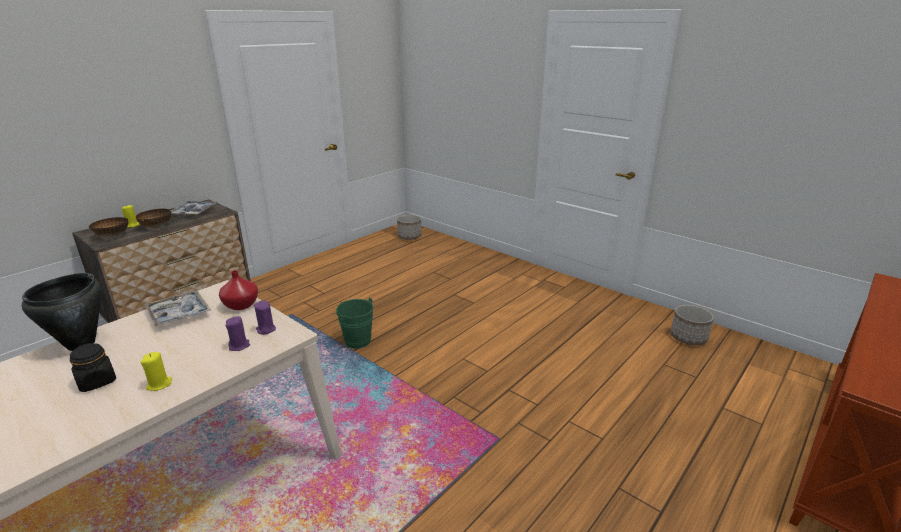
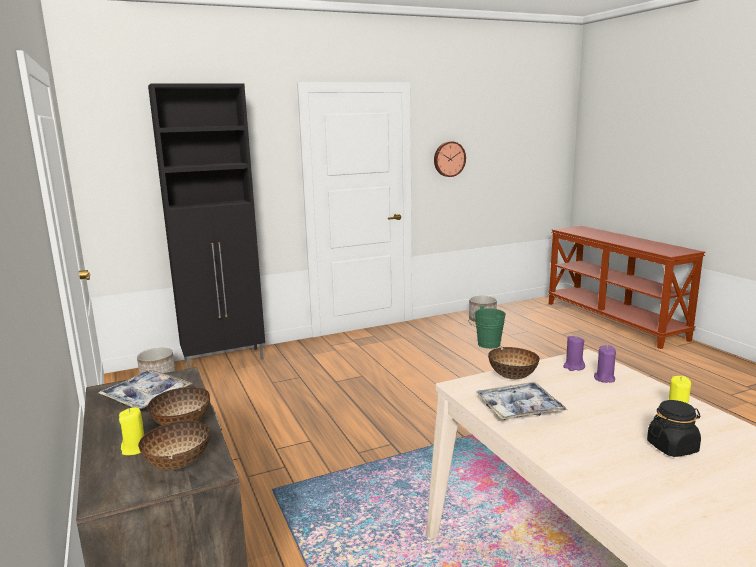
camera: 65 degrees left, 10 degrees down
black cooking pot [22,273,102,351] -> none
red vase [219,270,258,310] -> bowl [488,347,540,379]
green bucket [333,298,373,349] -> green bucket moved to [469,306,506,349]
none -> black cabinet [148,83,265,369]
none -> wall clock [434,141,466,177]

